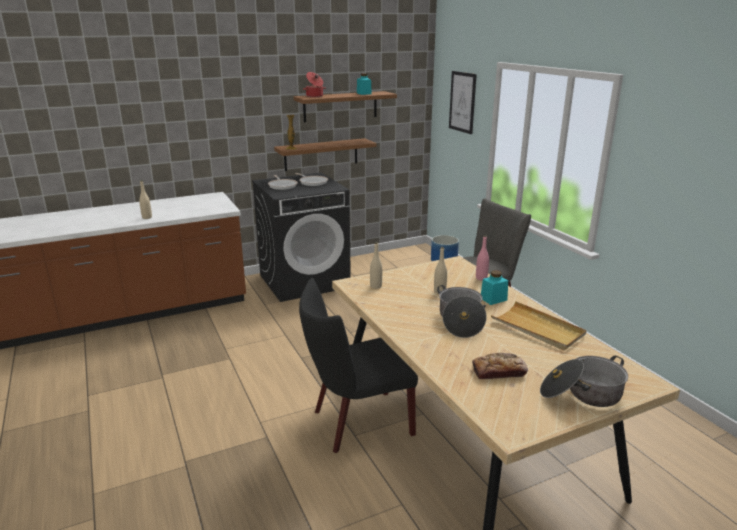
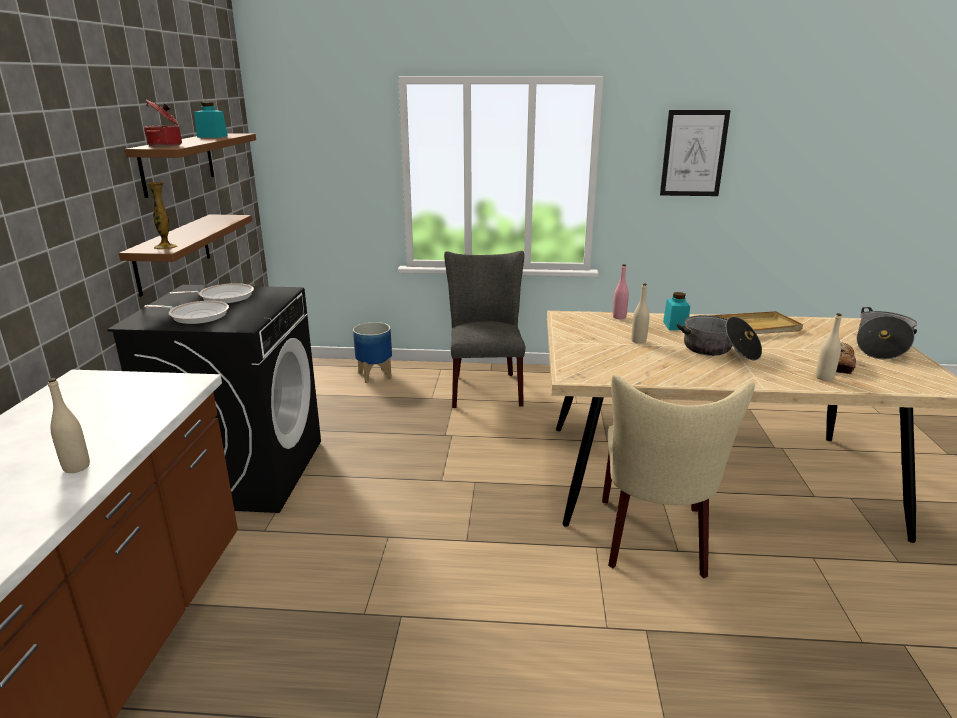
camera: 60 degrees left, 0 degrees up
black chair [299,278,418,453] -> beige chair [602,374,755,578]
beige bottle [370,242,382,289] -> beige bottle moved to [816,313,842,381]
picture [449,71,477,134] -> picture moved to [660,110,731,196]

